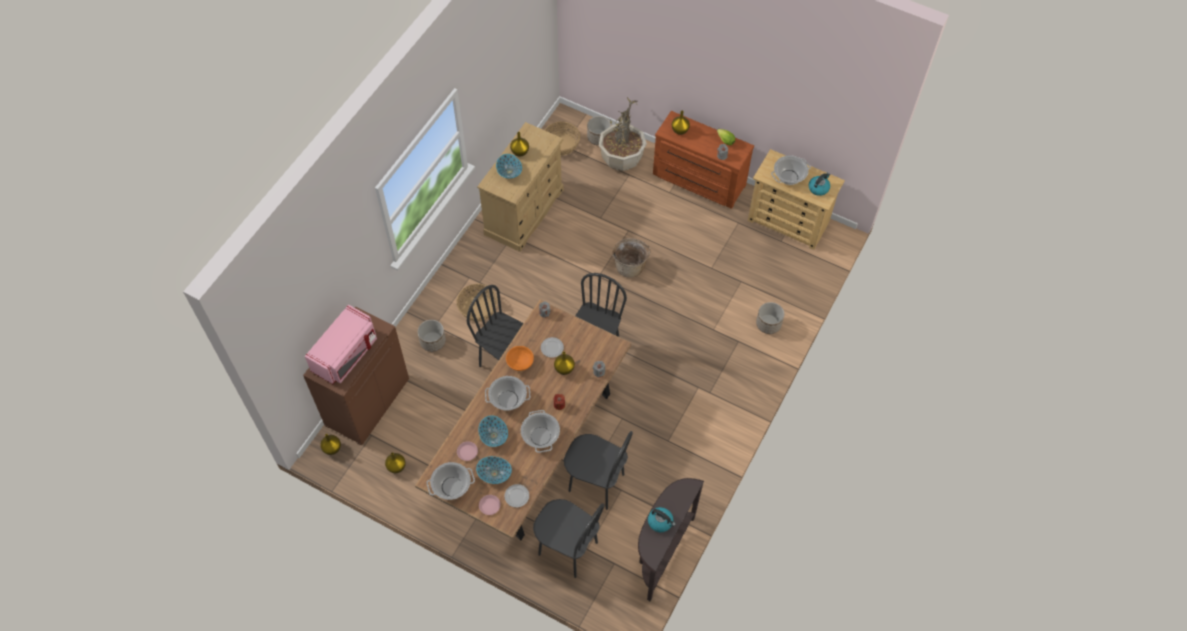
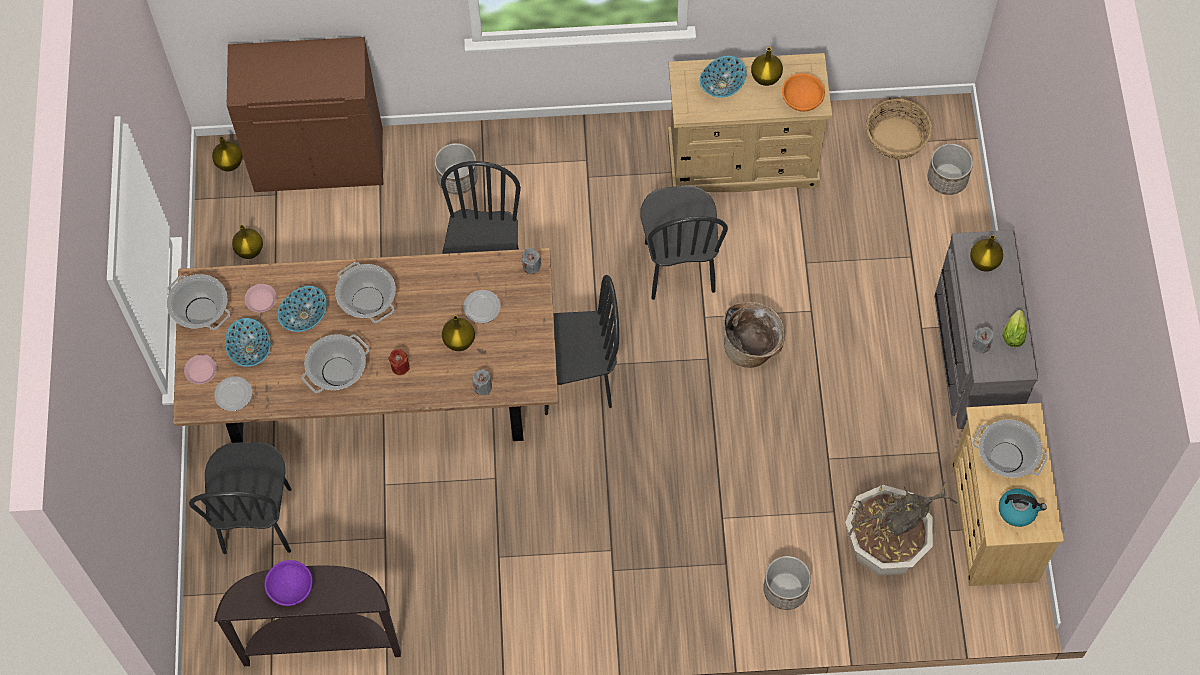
camera: 60 degrees right, 5 degrees up
pink microwave [305,304,377,384] -> none
basket [456,284,498,321] -> none
orange bowl [506,346,534,371] -> orange bowl moved to [782,73,825,112]
black chair [564,431,633,510] -> black chair moved to [640,185,728,300]
potted plant [599,97,647,171] -> potted plant moved to [845,481,958,575]
kettle [648,507,676,532] -> purple bowl [264,560,313,606]
brown dresser [653,111,754,209] -> grey dresser [934,230,1038,429]

